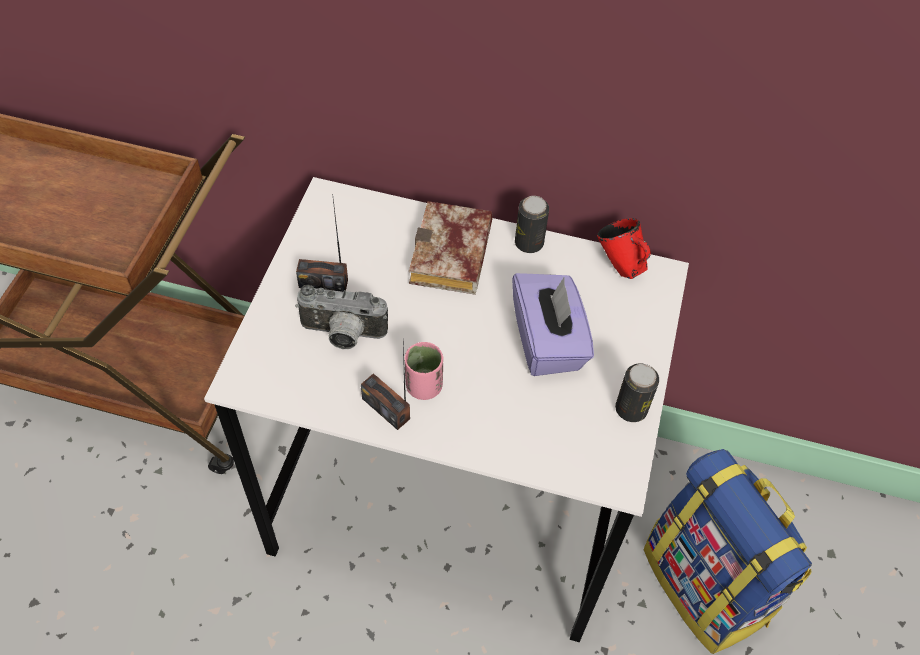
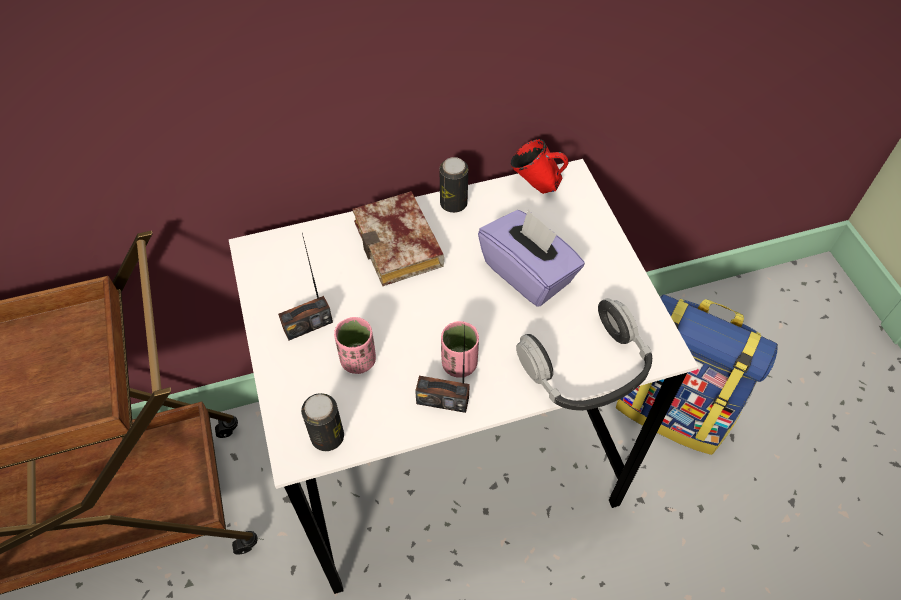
camera: 30 degrees left, 0 degrees up
camera [295,285,388,349] -> pink cup [334,317,376,374]
can [615,363,659,422] -> can moved to [301,393,344,451]
none -> headphones [516,298,652,411]

